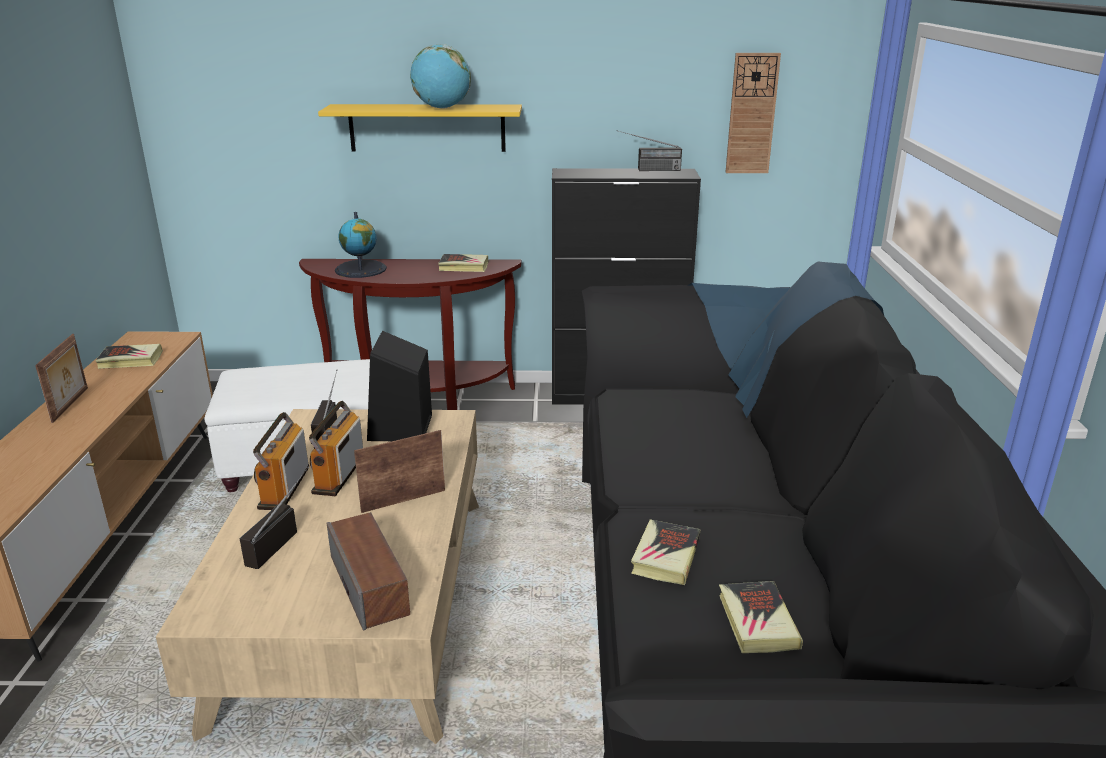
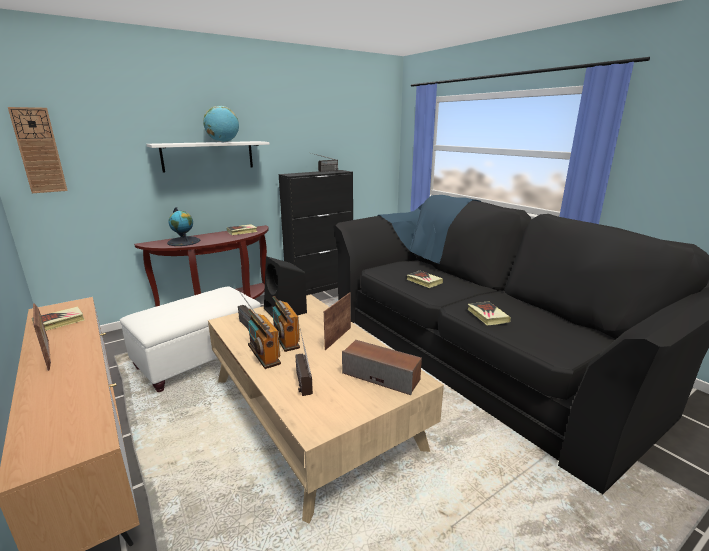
camera: 35 degrees left, 5 degrees down
yellow shelf [318,104,522,152] -> white shelf [147,141,270,173]
book [719,581,803,653] -> book moved to [407,271,443,288]
wall clock [726,53,781,173] -> wall clock moved to [8,107,68,193]

